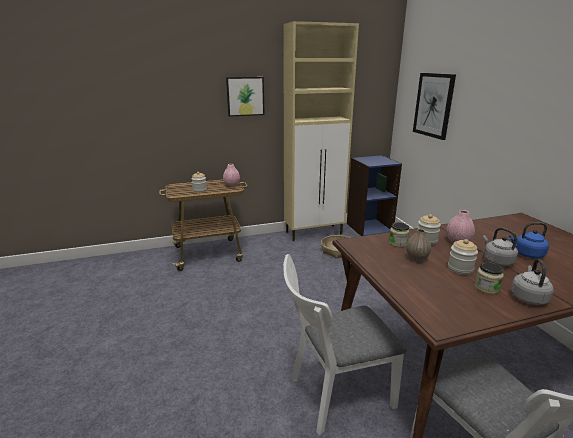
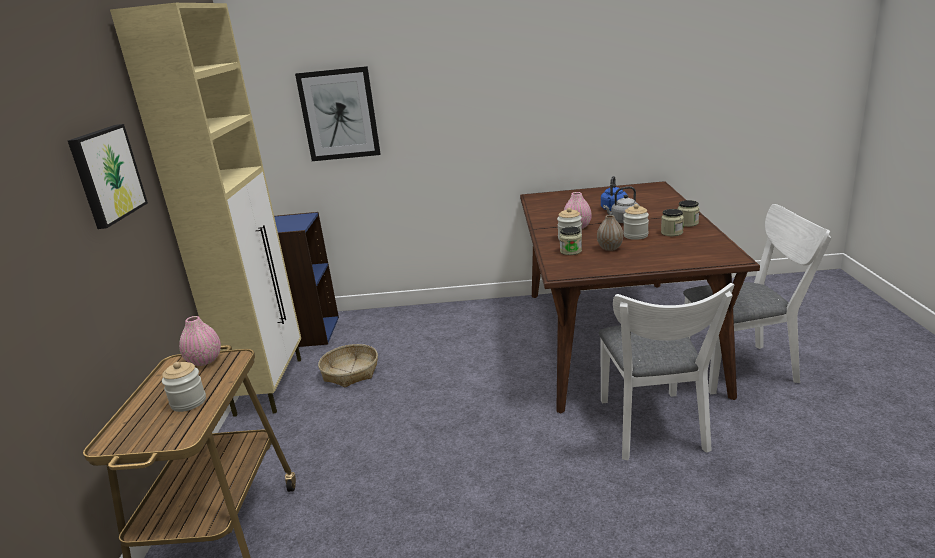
camera: 70 degrees left, 0 degrees up
grey kettle [511,259,554,305] -> jar [678,200,699,227]

